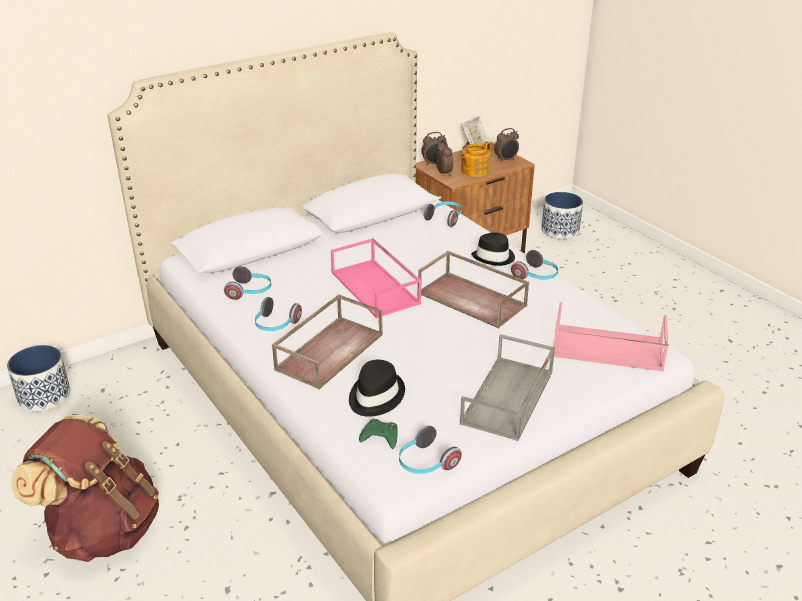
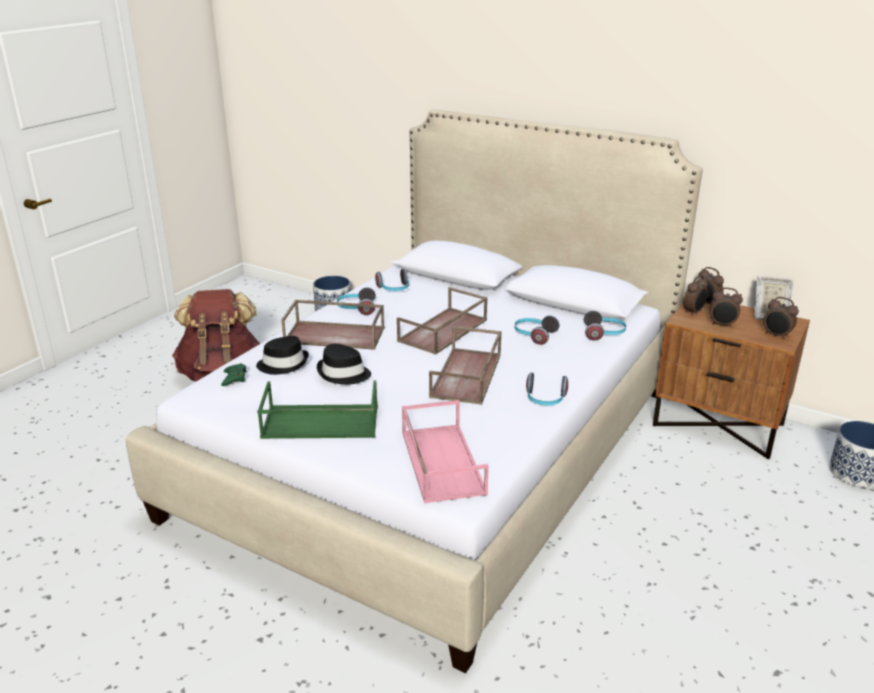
camera: 65 degrees right, 5 degrees down
pink tray [331,238,421,318] -> brown tray [397,287,488,355]
headphones [399,426,462,474] -> headphones moved to [514,316,559,345]
grey tray [460,334,555,441] -> green tray [257,381,378,439]
teapot [461,141,491,177] -> alarm clock [709,287,743,328]
black hat [471,232,515,266] -> black hat moved to [317,343,371,385]

